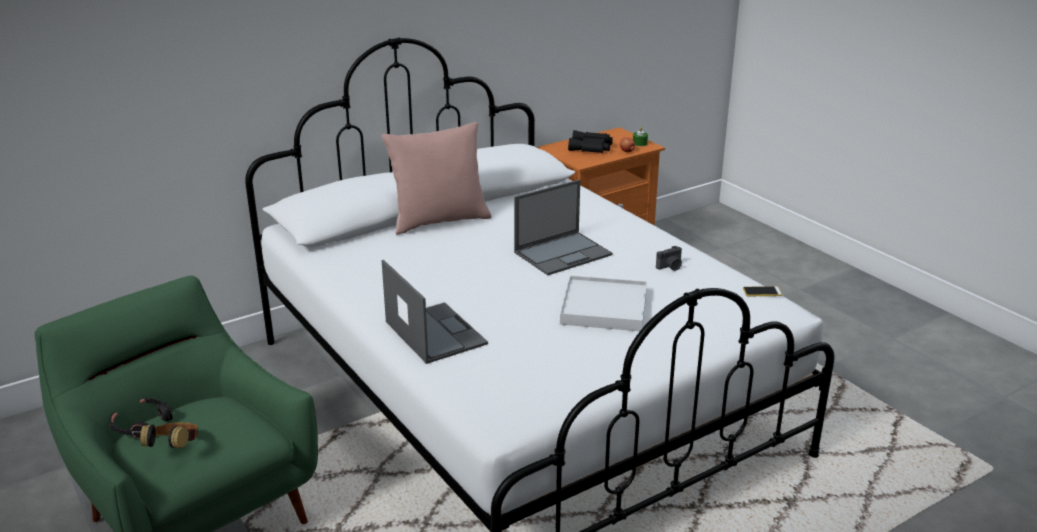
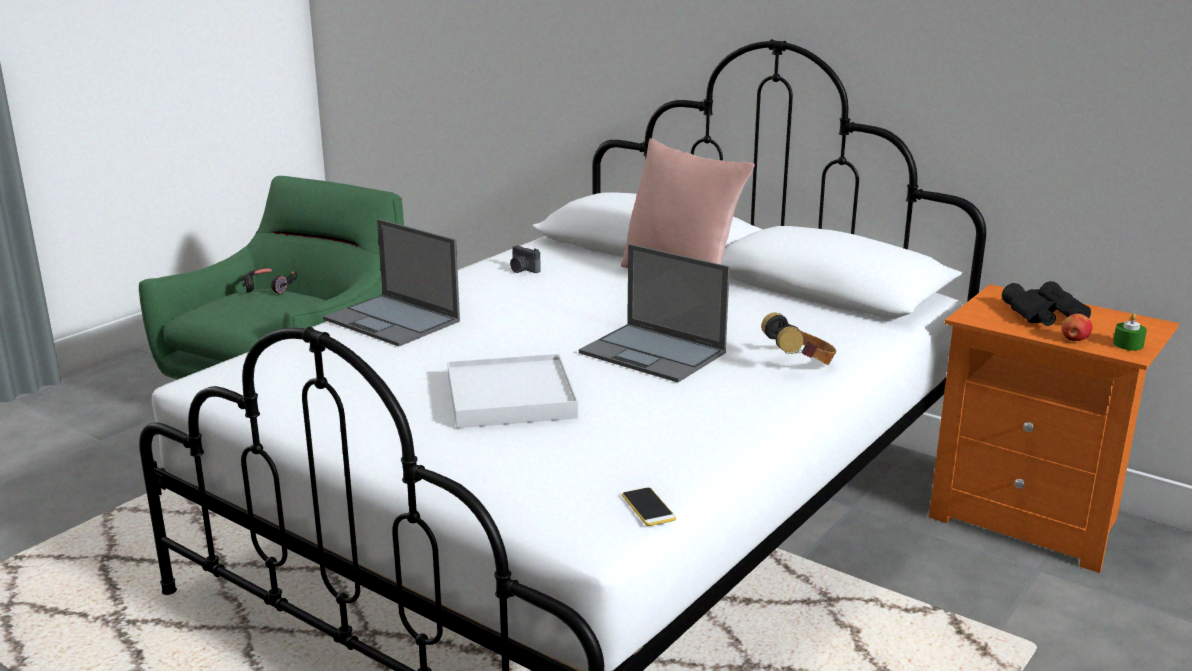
camera: 70 degrees right, 5 degrees down
headphones [140,422,198,448] -> headphones moved to [761,312,836,365]
laptop [382,260,488,364] -> laptop turned 90 degrees clockwise [323,219,460,346]
camera [656,246,682,271] -> camera moved to [510,245,541,273]

